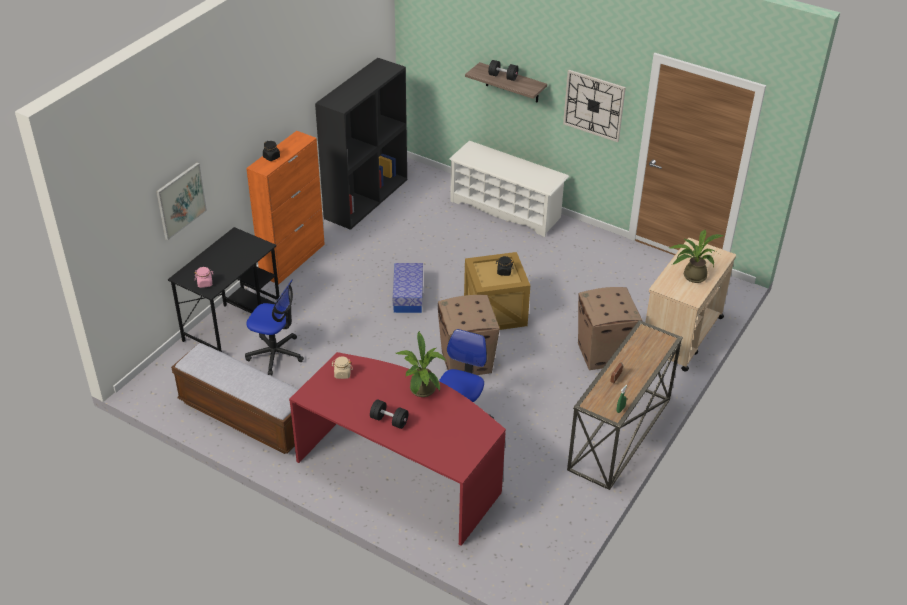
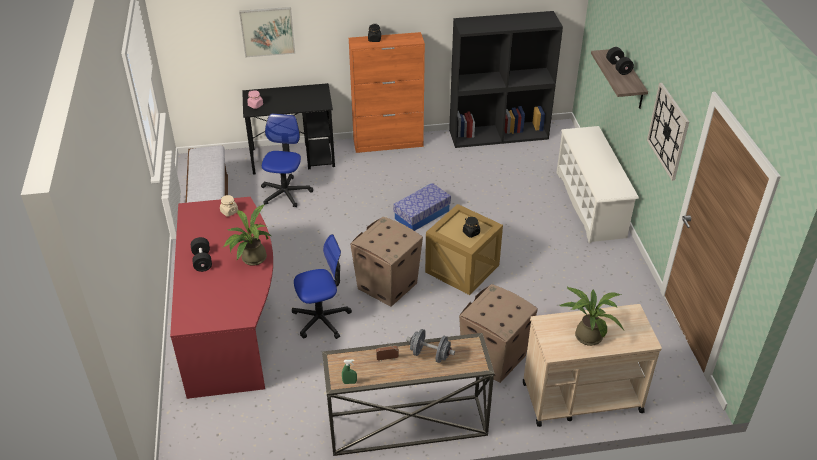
camera: 50 degrees right, 0 degrees up
office chair [245,279,304,375] -> office chair turned 150 degrees counterclockwise [261,113,313,207]
none -> grey dumbbell [406,329,455,363]

